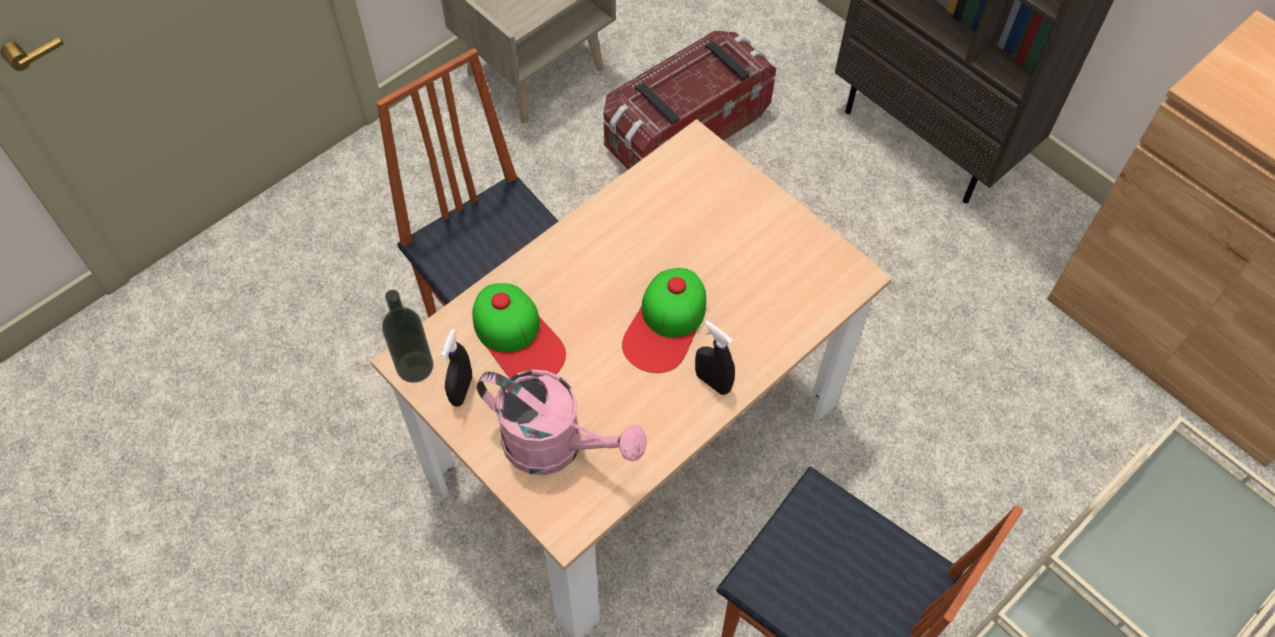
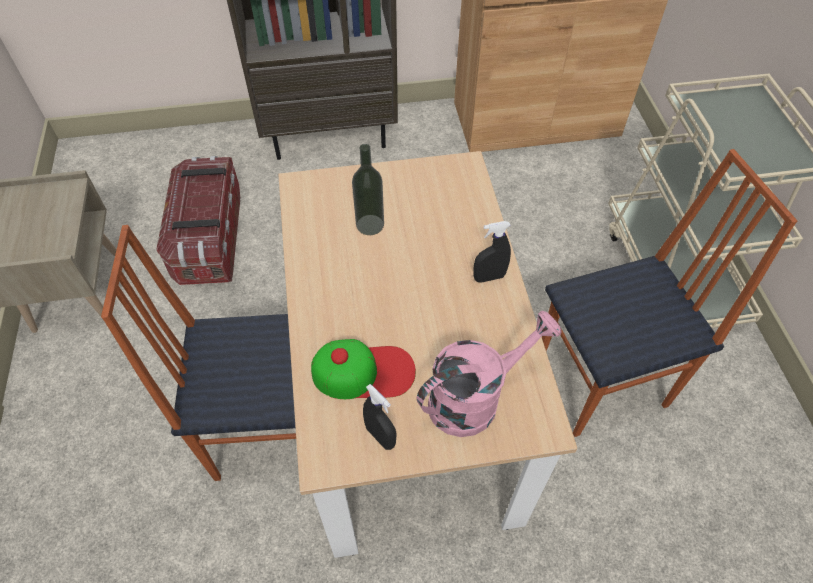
camera: 55 degrees left, 5 degrees down
bottle [382,290,433,383] -> bottle moved to [352,144,384,235]
cap [622,268,706,373] -> none

